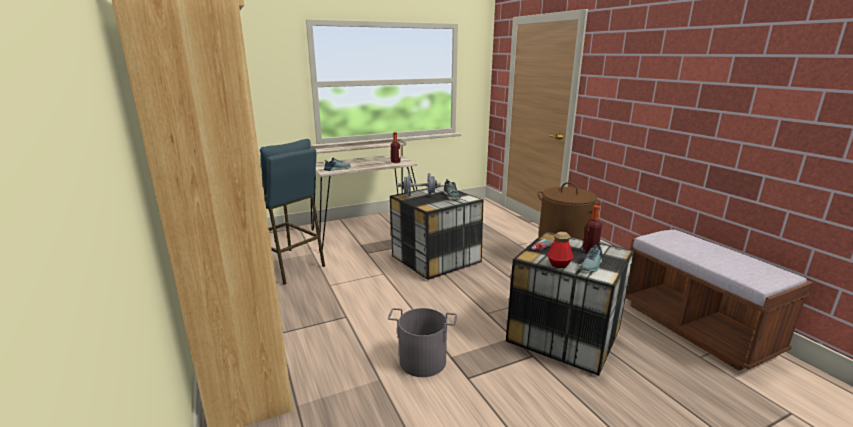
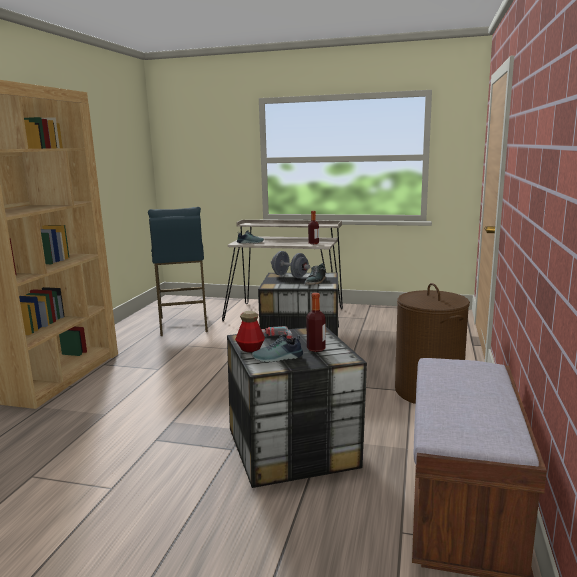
camera: 40 degrees right, 5 degrees down
grey bucket [388,308,457,377] -> none

